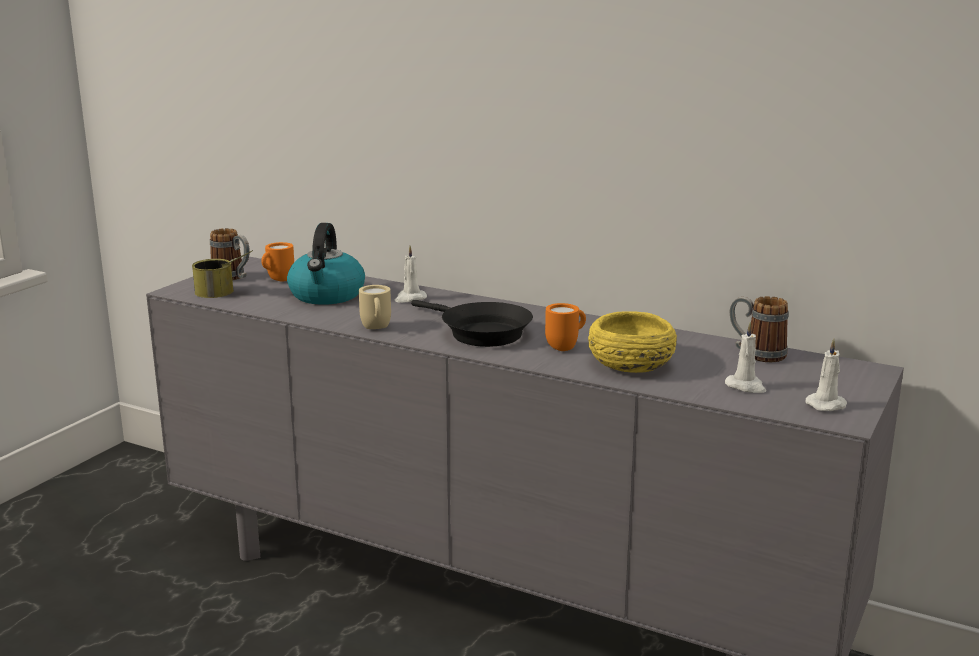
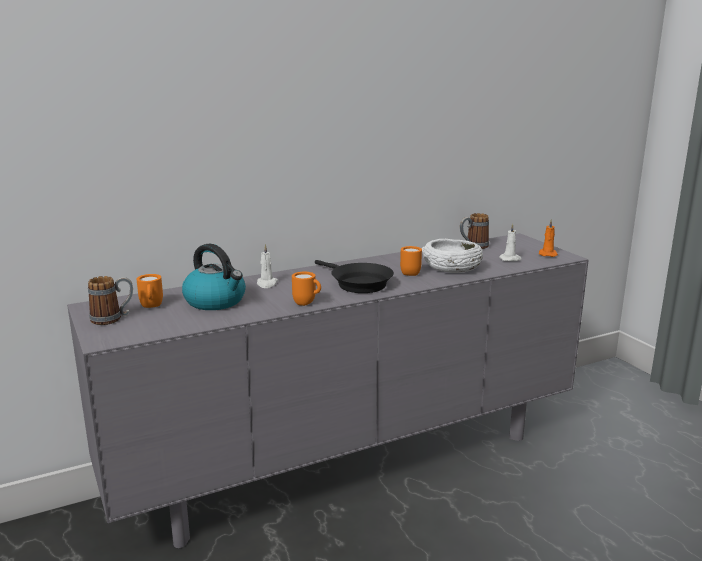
camera: 55 degrees left, 0 degrees up
can [192,250,253,298] -> none
beige mug [359,285,391,329] -> orange mug [292,272,321,306]
black frying pan [411,300,533,347] -> black frying pan turned 60 degrees clockwise [315,260,394,293]
yellow bowl [588,311,677,373] -> white bowl [422,239,483,273]
white candle [805,339,847,411] -> orange candle [538,219,558,257]

